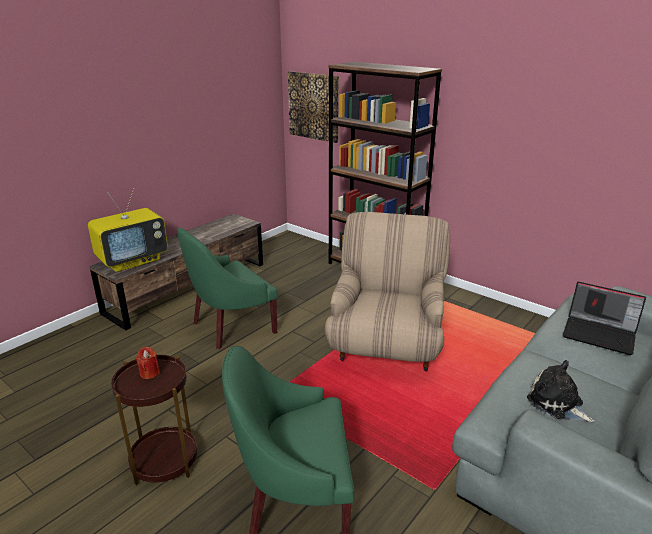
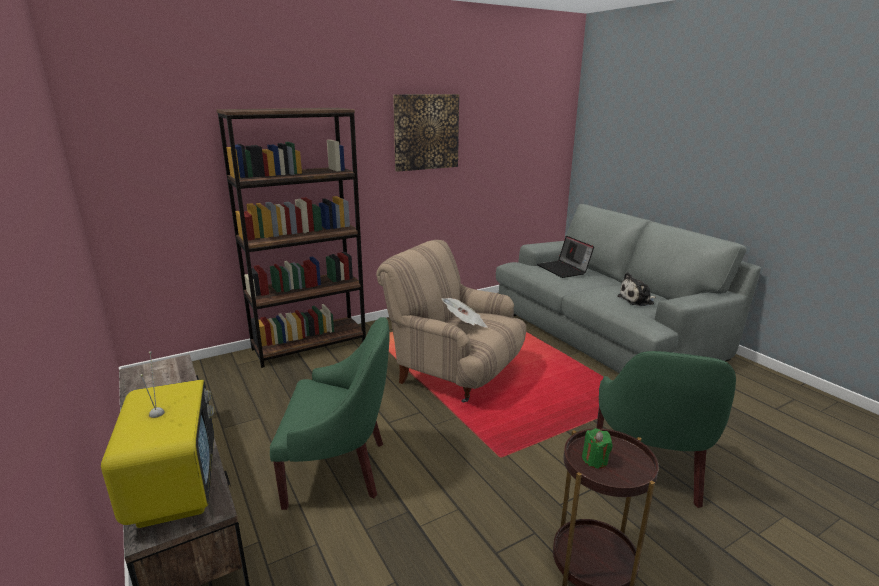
camera: 70 degrees left, 5 degrees down
red candle [136,347,160,379] -> green candle [582,428,613,468]
green armchair [177,228,278,349] -> green armchair turned 75 degrees counterclockwise [270,317,390,510]
picture [288,71,339,143] -> picture moved to [393,94,459,172]
laptop [562,282,646,355] -> laptop turned 105 degrees clockwise [537,236,594,278]
none -> newspaper [442,298,488,328]

